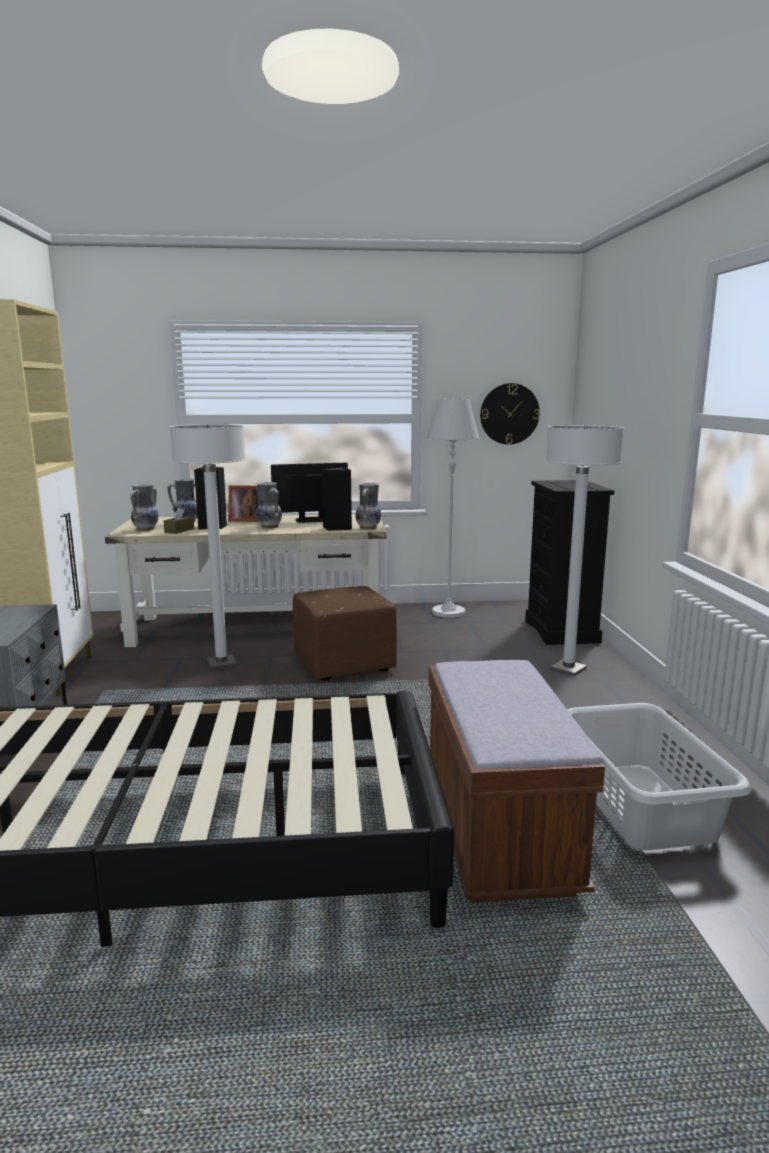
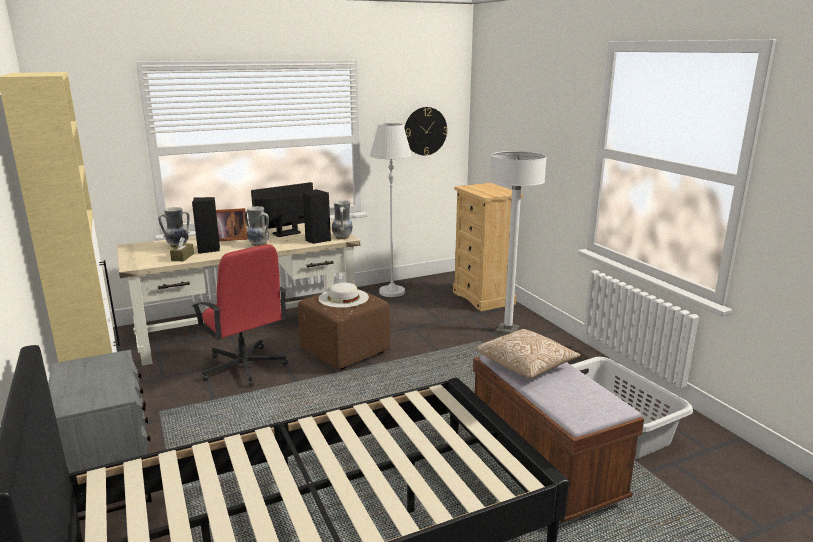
camera: 20 degrees left, 5 degrees up
vase [131,484,159,531] -> none
white floor lamp [170,424,246,669] -> red office chair [192,244,288,387]
black dresser [525,480,614,645] -> beige dresser [453,183,523,311]
none -> white hat [318,283,369,308]
none -> pillow [475,329,581,378]

